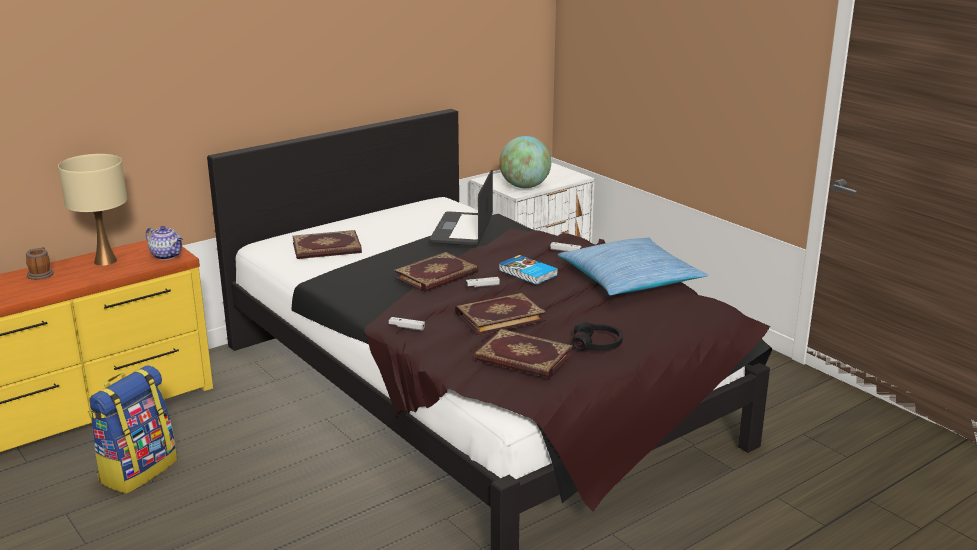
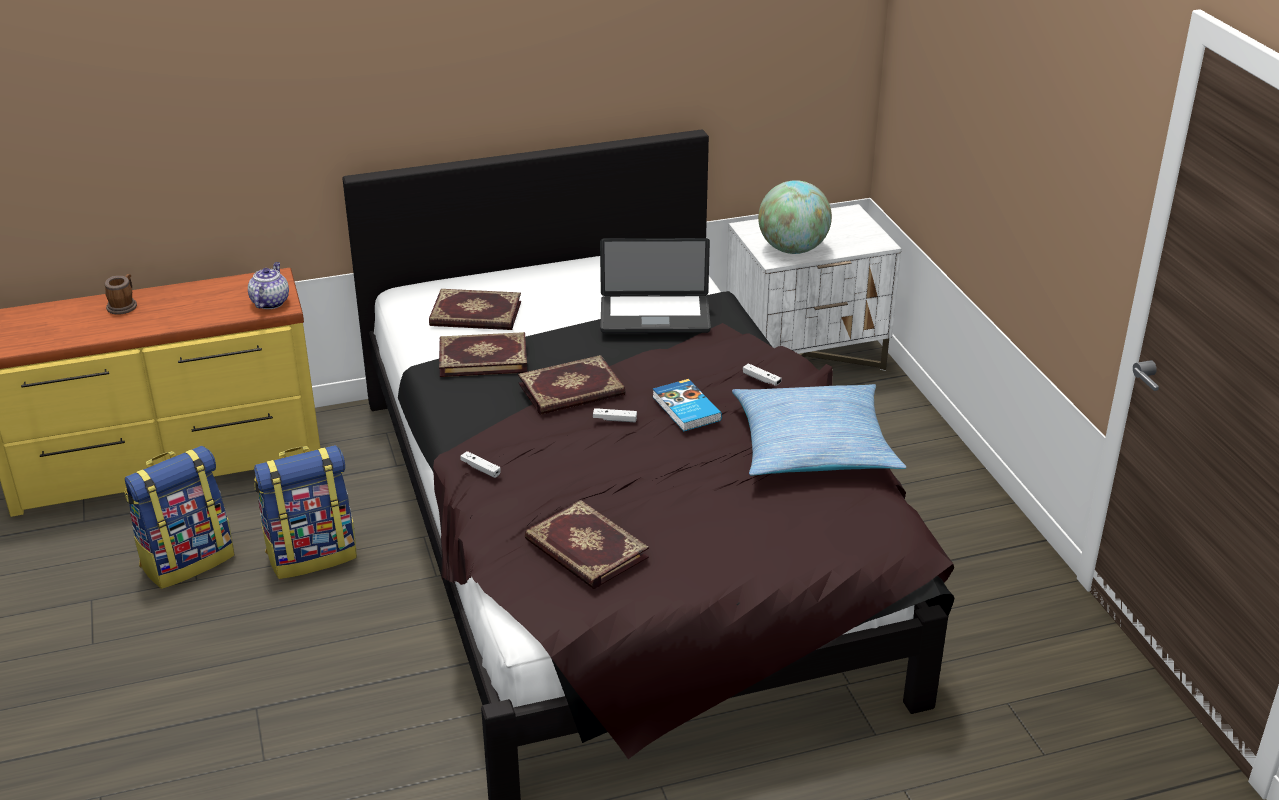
camera: 20 degrees right, 10 degrees up
beige table lamp [58,154,127,266] -> none
teapot [146,226,183,260] -> teapot turned 135 degrees counterclockwise [248,262,289,309]
laptop [430,169,493,246] -> laptop turned 120 degrees counterclockwise [600,238,711,333]
book [455,293,546,335] -> book moved to [439,332,527,377]
black headphones [572,322,623,351] -> none
none -> backpack [254,445,357,579]

